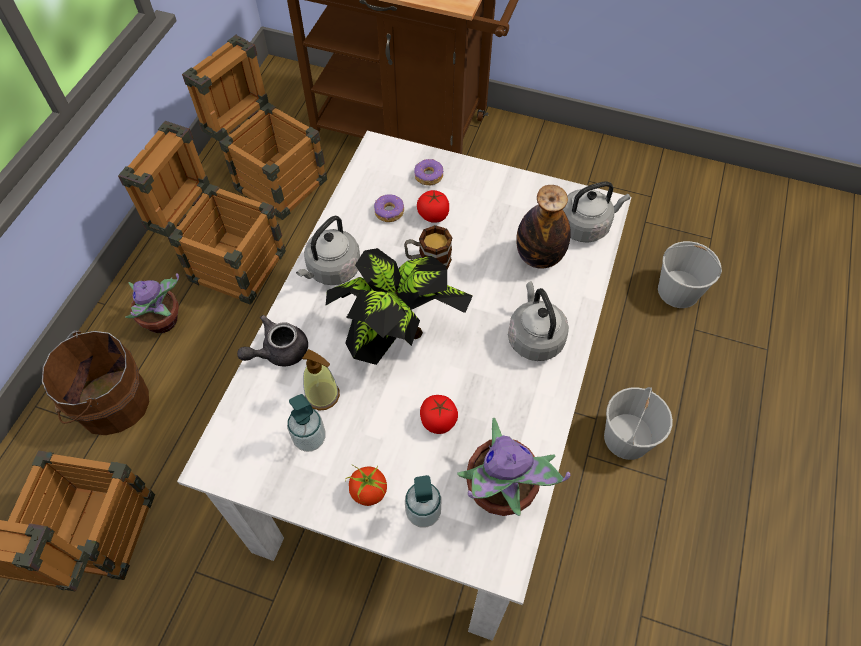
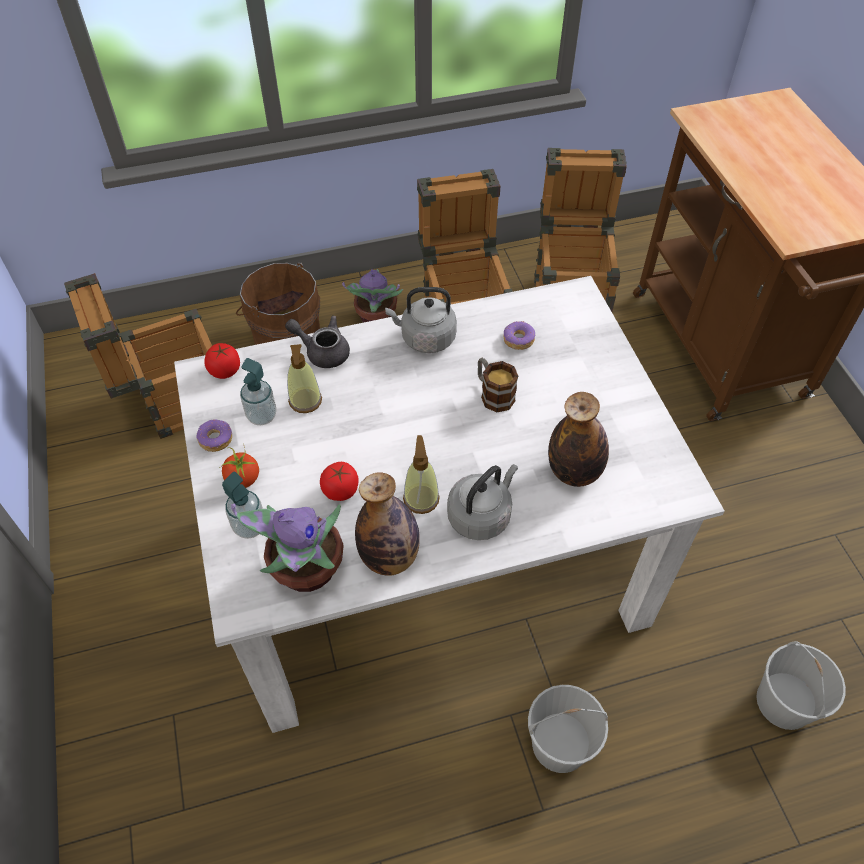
camera: 55 degrees right, 5 degrees down
potted plant [326,248,473,365] -> none
donut [414,159,443,186] -> donut moved to [196,419,232,452]
tomato [417,190,449,223] -> tomato moved to [204,343,240,379]
grey kettle [562,181,630,243] -> none
none -> bottle [355,472,420,576]
none -> soap dispenser [403,435,440,514]

